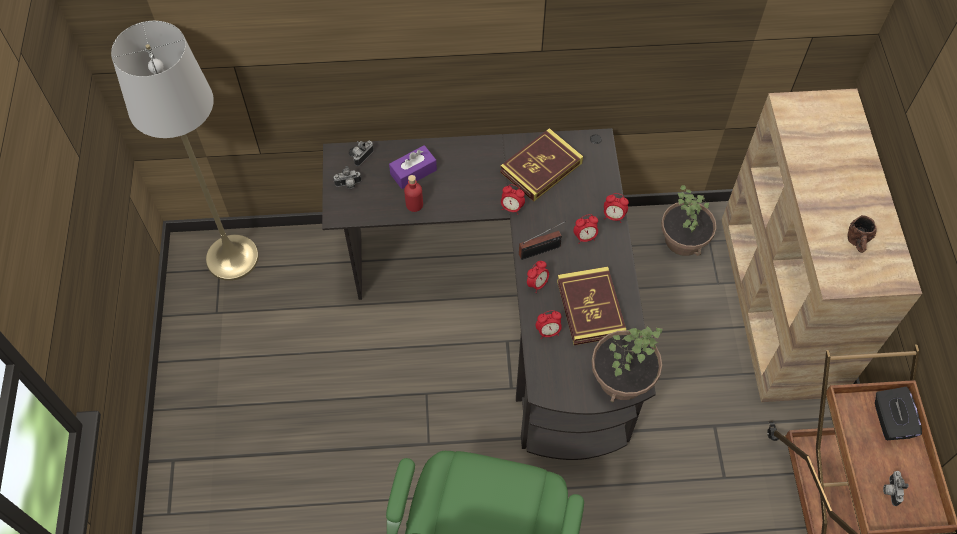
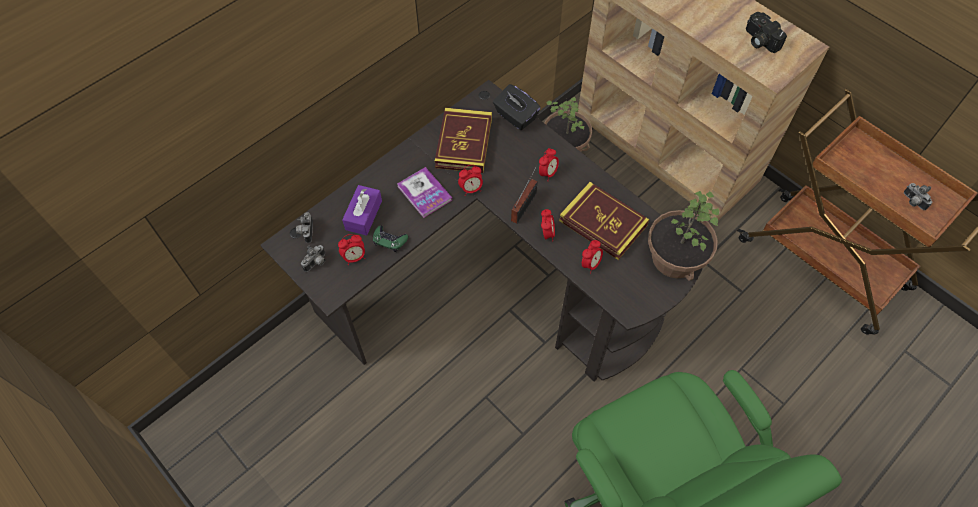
camera: 40 degrees left, 0 degrees up
grey floor lamp [111,21,259,281] -> none
red bottle [404,175,423,212] -> green game controller [373,226,408,252]
alarm clock [604,193,629,223] -> alarm clock moved to [338,234,365,265]
brown mug [847,215,877,253] -> camera [746,11,787,53]
black tissue box [875,387,922,440] -> black tissue box moved to [493,84,541,130]
none -> book [397,167,452,218]

